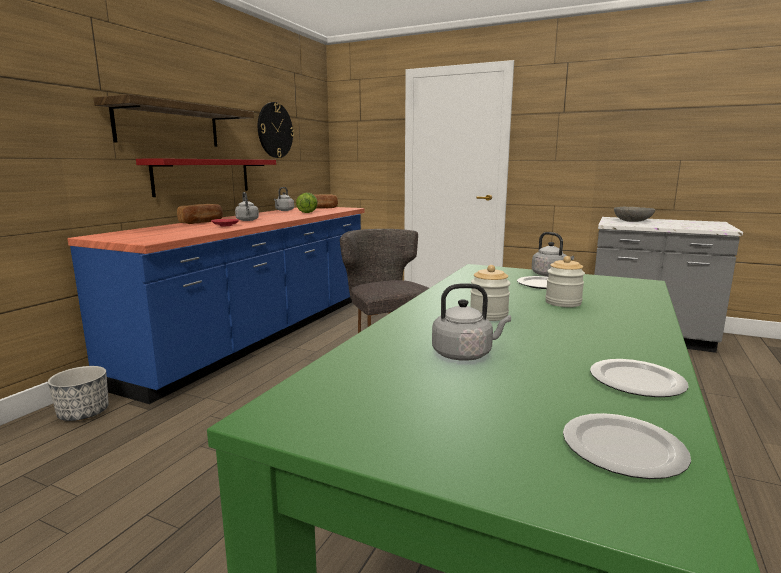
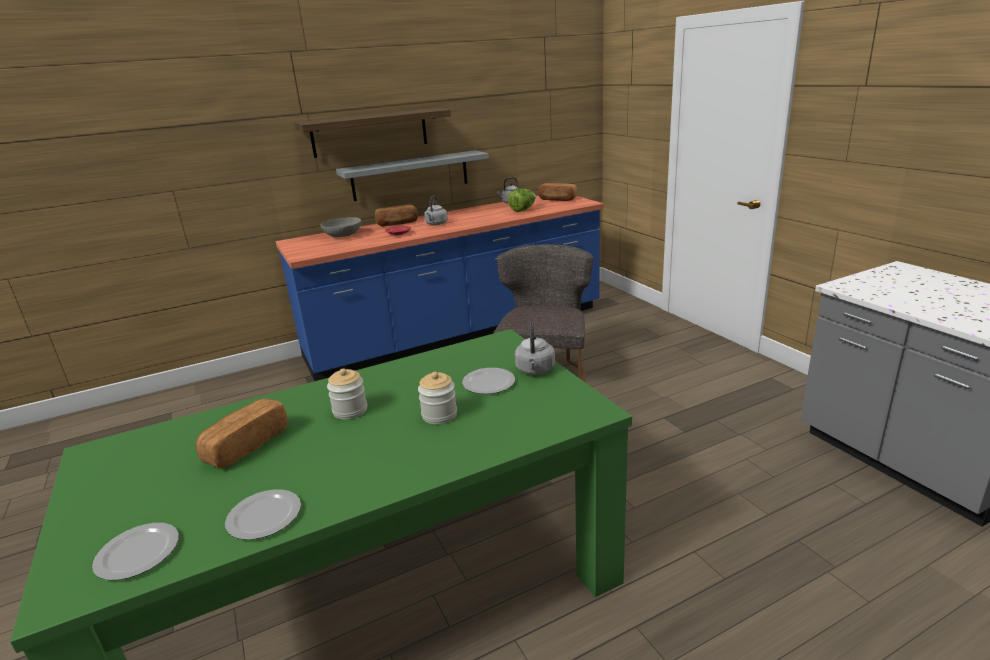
camera: 40 degrees right, 10 degrees up
planter [48,366,109,421] -> none
red shelf [136,158,276,197] -> grey shelf [336,150,489,201]
wall clock [258,102,294,158] -> none
grey kettle [432,283,511,361] -> bread [196,398,288,469]
grey bowl [614,207,655,222] -> grey bowl moved to [320,217,361,237]

